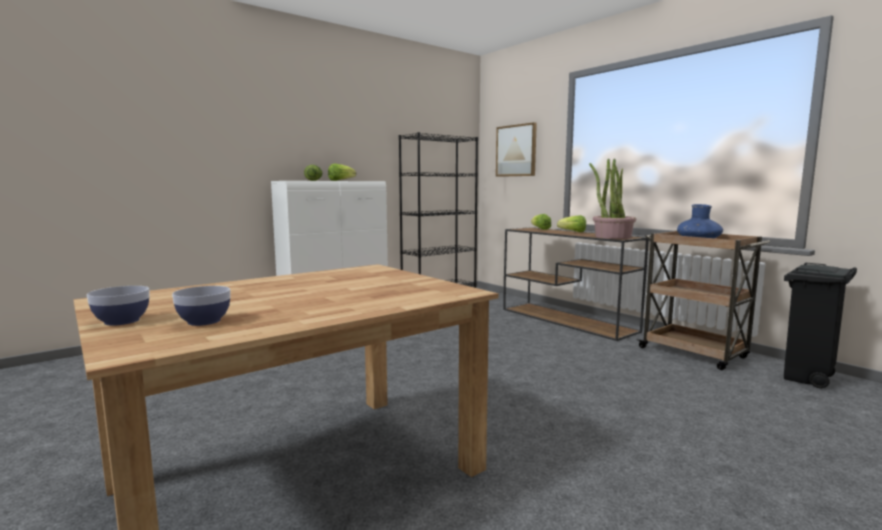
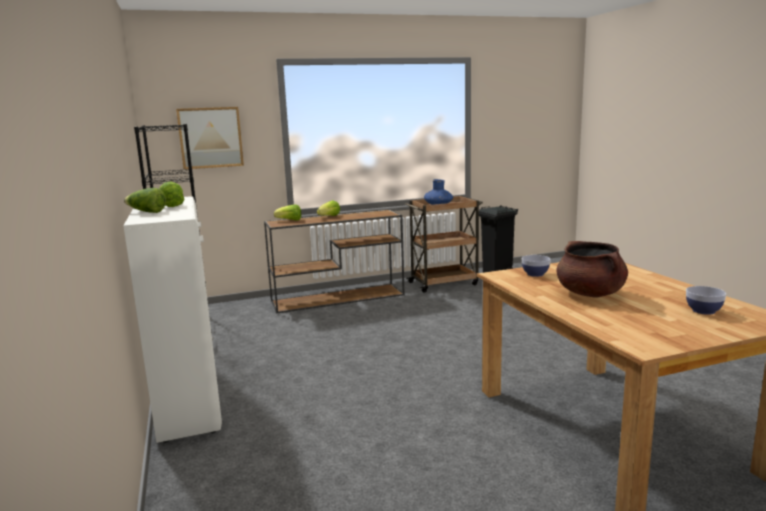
camera: 70 degrees left, 5 degrees up
bowl [87,286,150,326] -> bowl moved to [522,255,551,277]
potted plant [589,158,636,239] -> none
none -> brown cooking pot [556,241,628,298]

